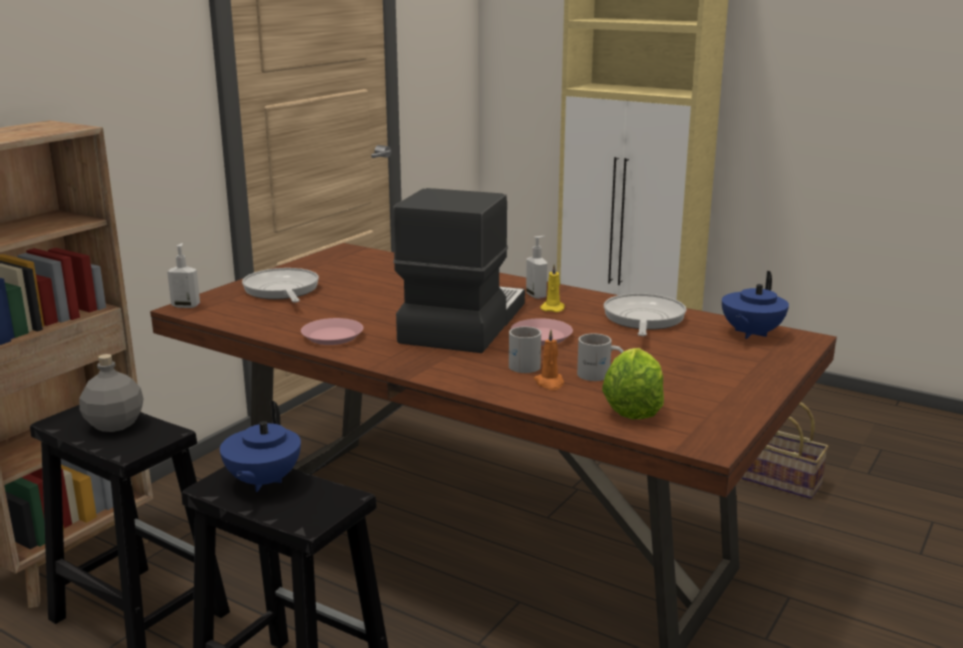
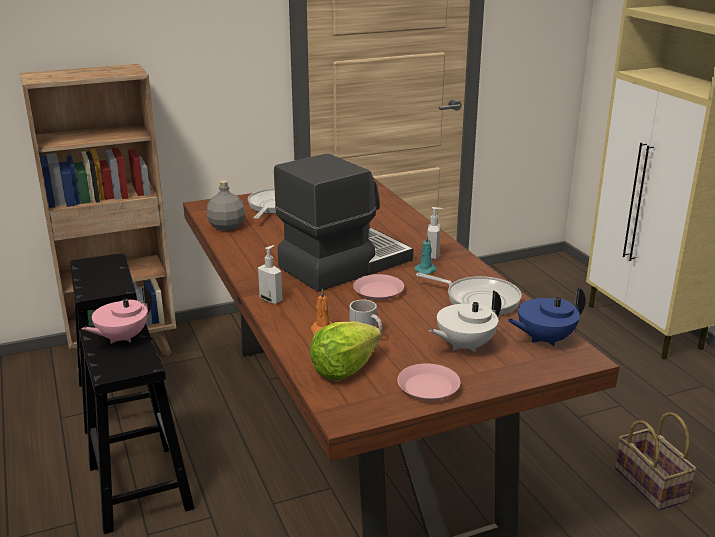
camera: 35 degrees right, 5 degrees up
grey bottle [79,354,143,432] -> grey bottle moved to [207,180,245,231]
soap dispenser [167,243,200,308] -> soap dispenser moved to [258,245,282,304]
blue teapot [220,401,301,492] -> pink teapot [82,286,152,344]
pink plate [301,318,363,345] -> pink plate moved to [397,363,461,401]
white mug [509,326,541,373] -> none
yellow candle [540,264,565,312] -> turquoise candle [415,234,437,274]
frying pan [604,293,686,336] -> frying pan turned 75 degrees clockwise [416,273,522,316]
none -> white teapot [429,290,501,352]

